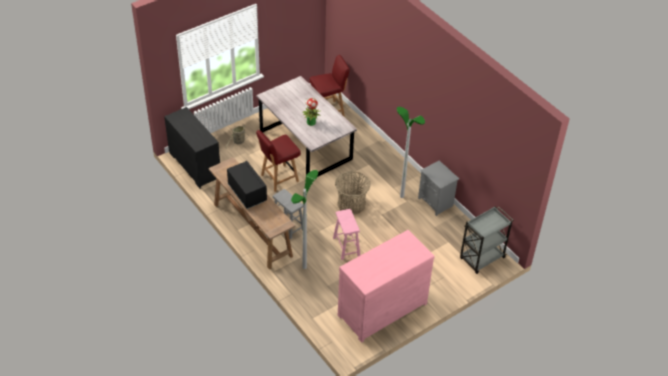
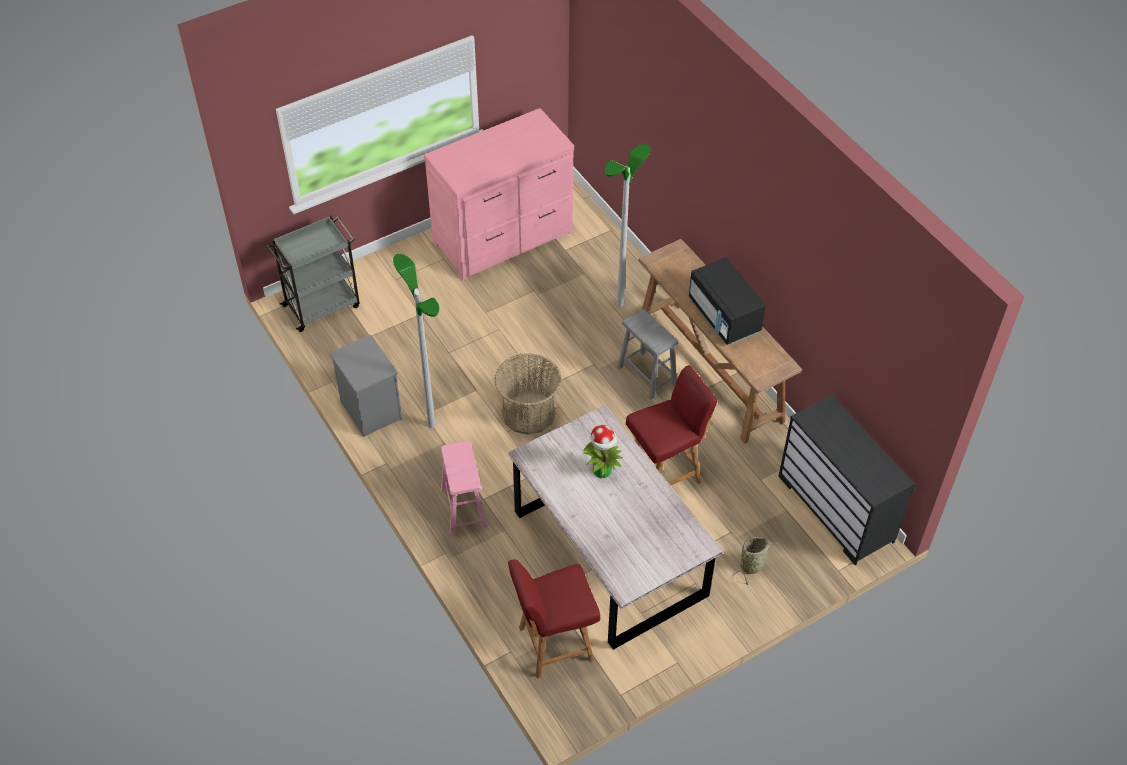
camera: 175 degrees left, 5 degrees up
pink stool [333,209,360,260] -> pink stool moved to [441,441,488,535]

